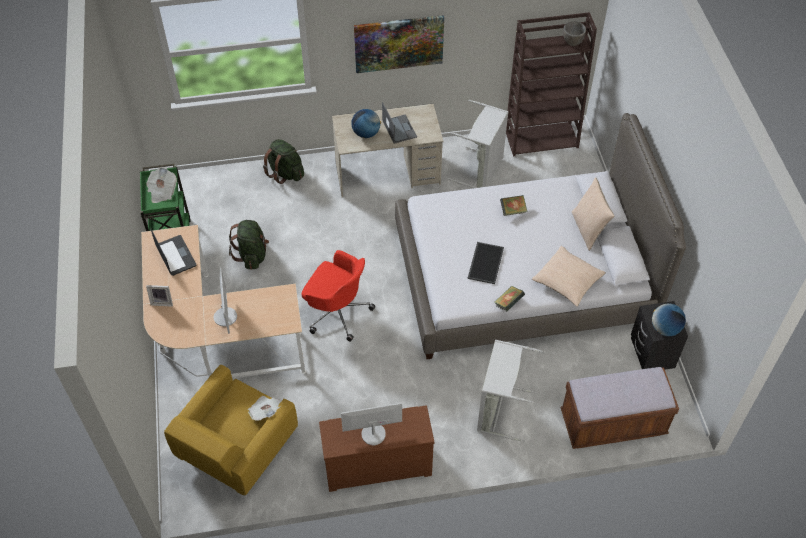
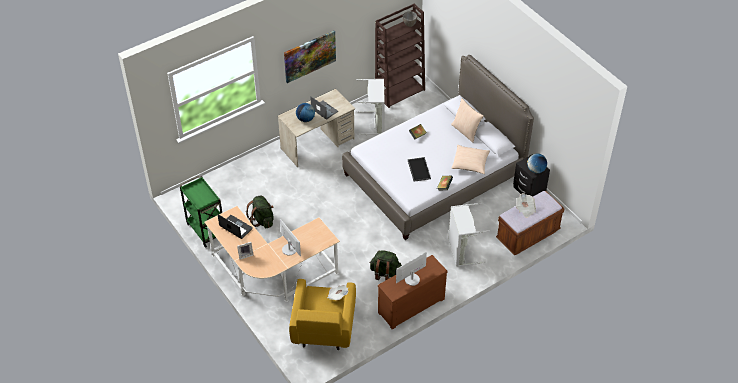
camera: 25 degrees left, 5 degrees down
newspaper [146,167,177,203] -> newspaper moved to [516,193,536,218]
green backpack [263,139,304,184] -> green backpack moved to [369,250,402,281]
red office chair [302,250,375,342] -> none

